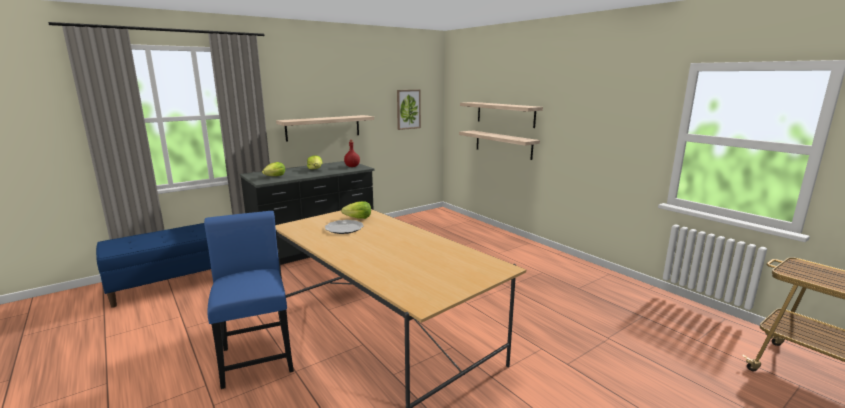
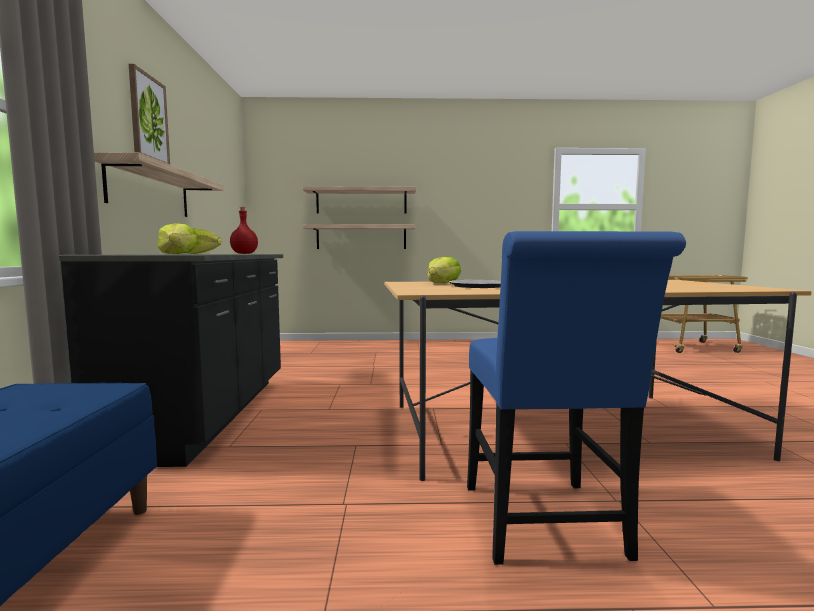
camera: 55 degrees left, 10 degrees down
blue chair [204,211,294,389] -> blue chair turned 105 degrees counterclockwise [467,231,686,565]
picture [397,90,421,130] -> picture moved to [129,64,170,164]

